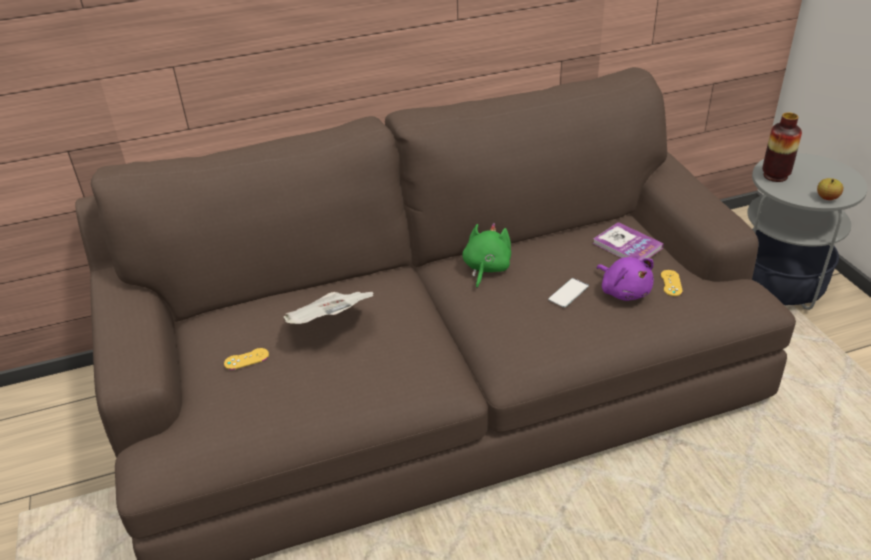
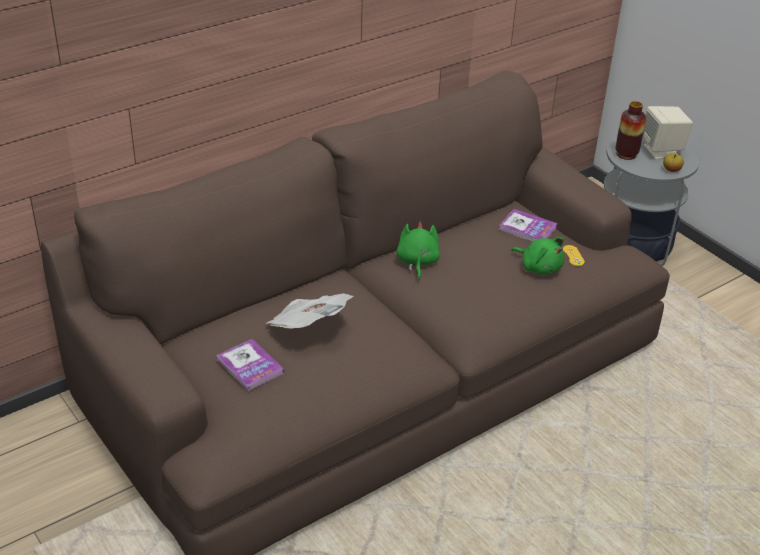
camera: 20 degrees left, 0 degrees up
yellow game controller [224,348,269,370] -> book [217,339,284,391]
phone [548,278,589,308] -> none
purple plush toy [597,257,654,301] -> green plush toy [511,237,564,275]
none -> beige speaker [642,106,693,159]

